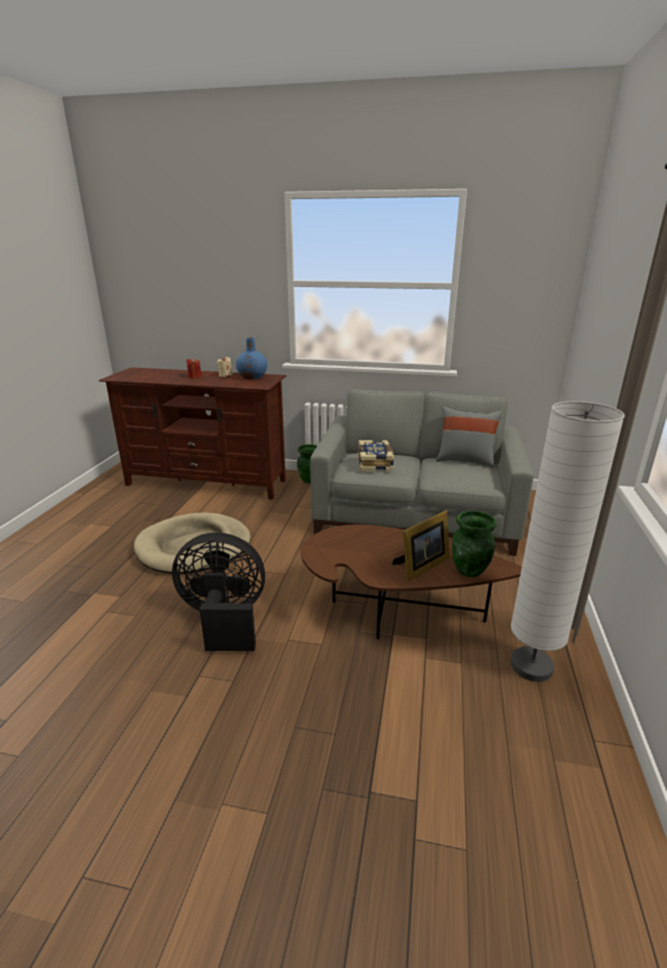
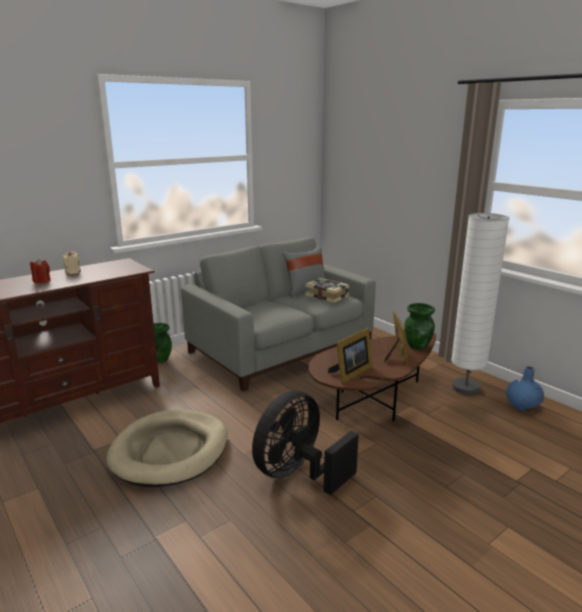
camera: 50 degrees left, 5 degrees down
blue vase [236,337,267,379] -> blue vase moved to [506,366,544,411]
book [358,440,394,471] -> book moved to [305,278,349,303]
none -> picture frame [328,328,372,384]

